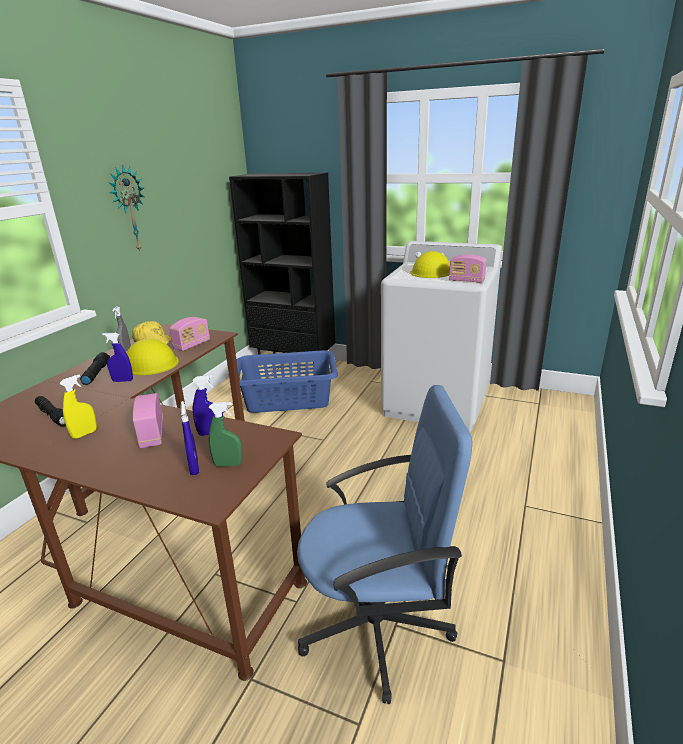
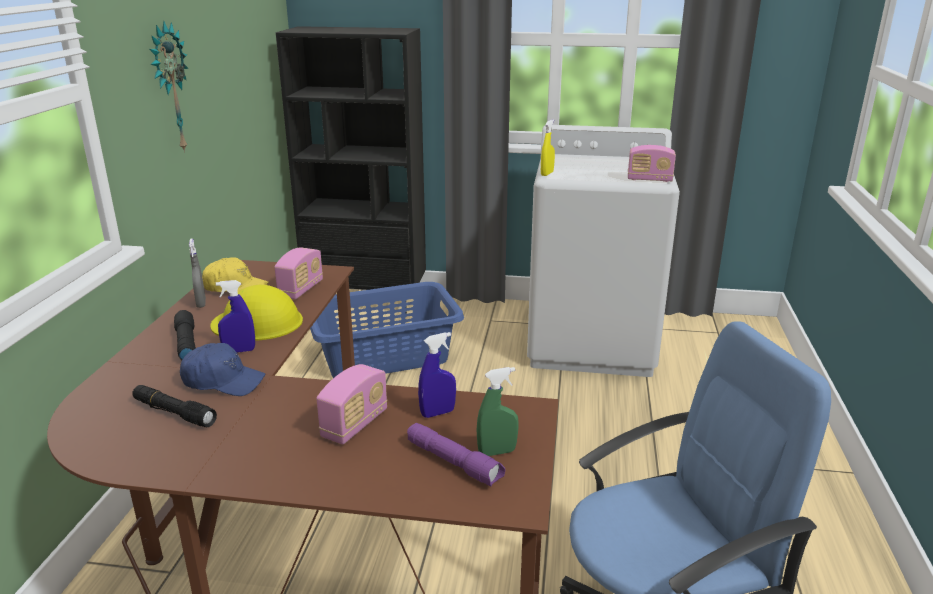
camera: 15 degrees left, 0 degrees up
yellow spray bottle [59,375,97,439] -> yellow spray bottle moved to [541,119,555,176]
radio [133,393,163,448] -> radio turned 120 degrees counterclockwise [316,364,387,444]
blue spray bottle [181,401,199,475] -> purple flashlight [407,423,505,486]
yellow hard hat [410,251,450,278] -> none
none -> blue cap [180,343,265,396]

